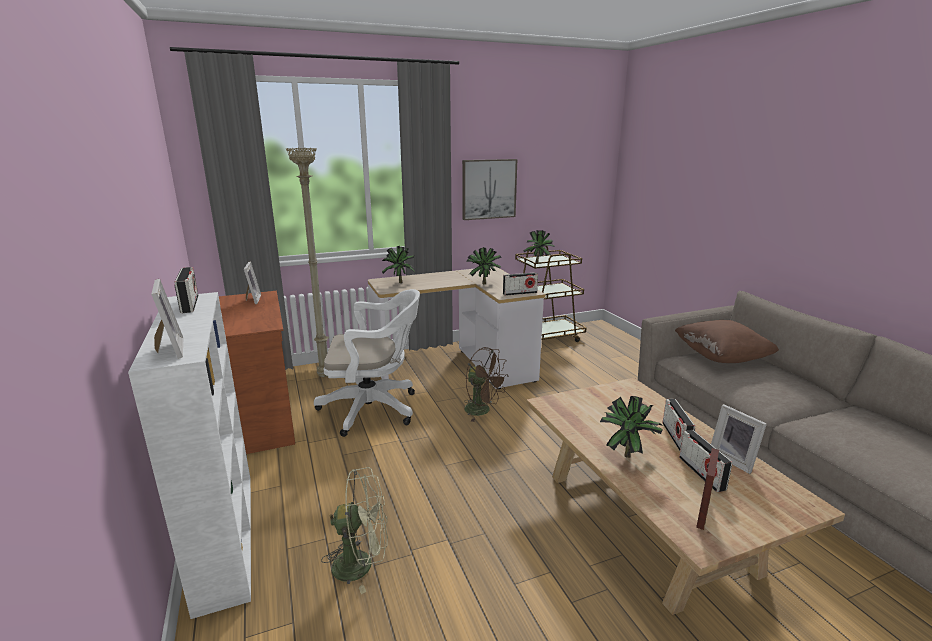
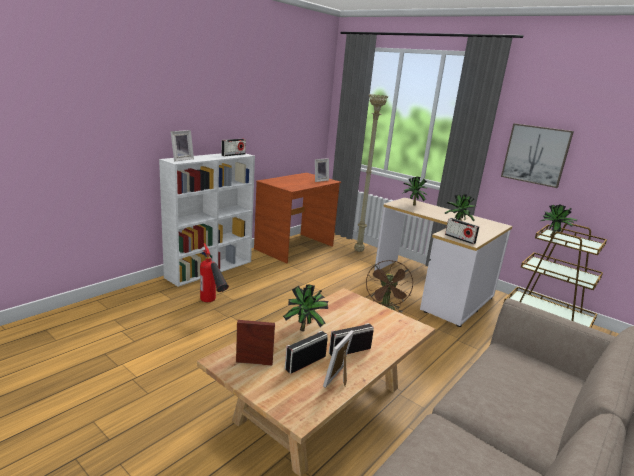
camera: 60 degrees right, 0 degrees up
white office chair [314,289,420,437] -> none
green fan [321,467,388,594] -> fire extinguisher [200,243,229,302]
brown pillow [675,320,779,363] -> none

